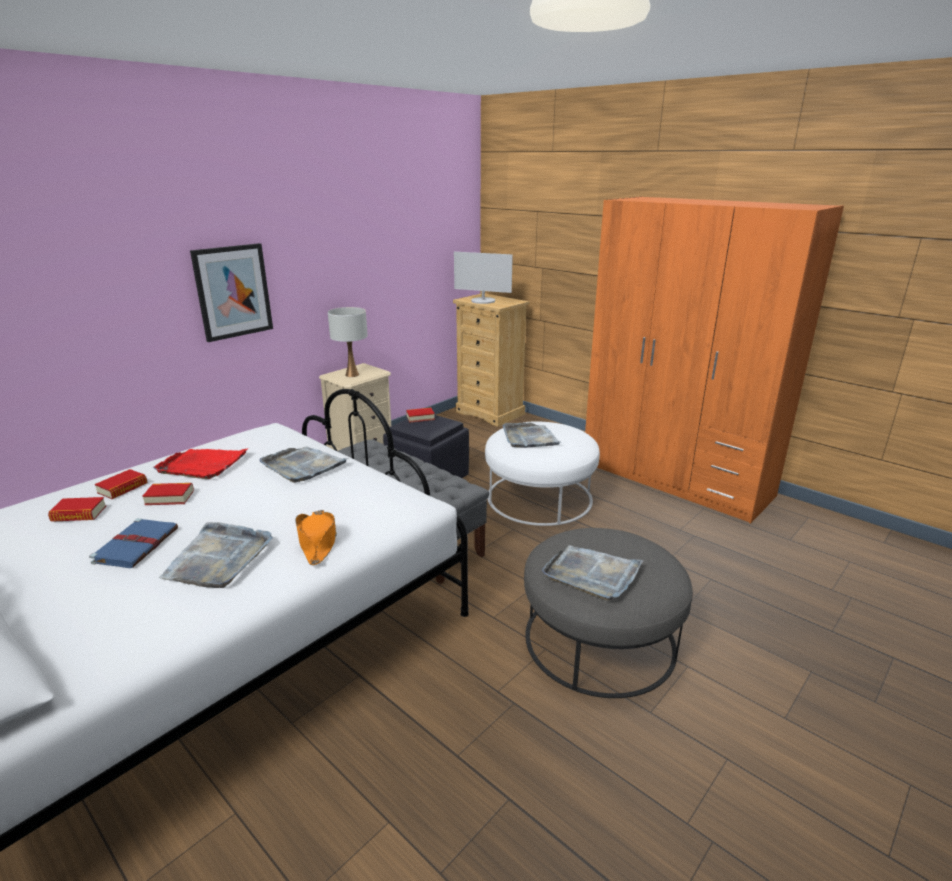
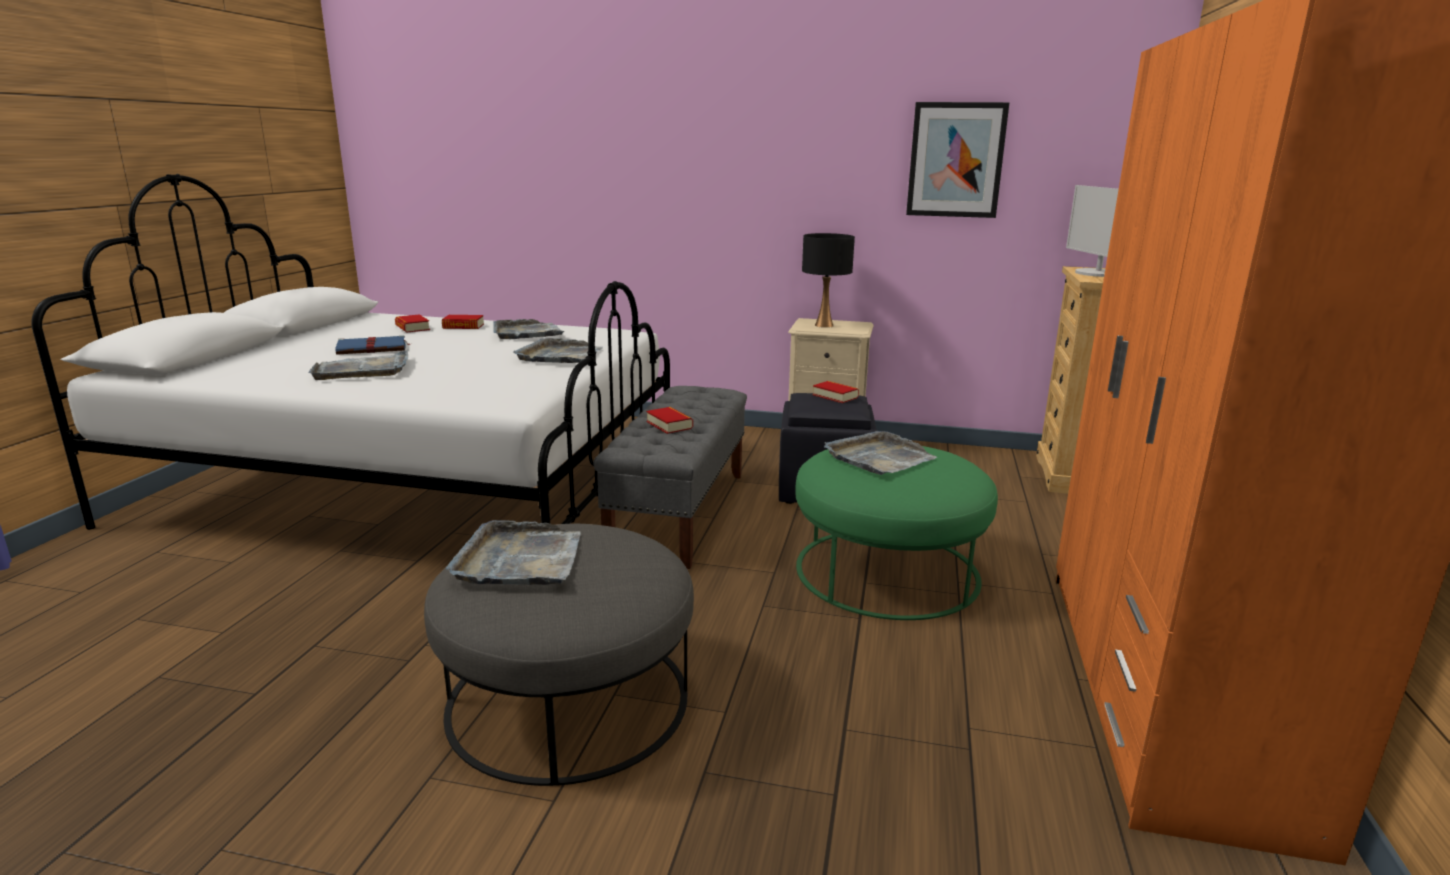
camera: 60 degrees right, 5 degrees down
book [142,483,194,505] -> book moved to [646,407,693,434]
red tray [153,448,249,479] -> grey tray [493,319,564,339]
picture [190,243,273,342] -> picture moved to [906,102,1009,218]
orange hat [295,510,337,565] -> none
white table lamp [328,307,368,377] -> black table lamp [802,233,855,328]
white ottoman [485,421,600,526] -> green ottoman [795,446,998,620]

